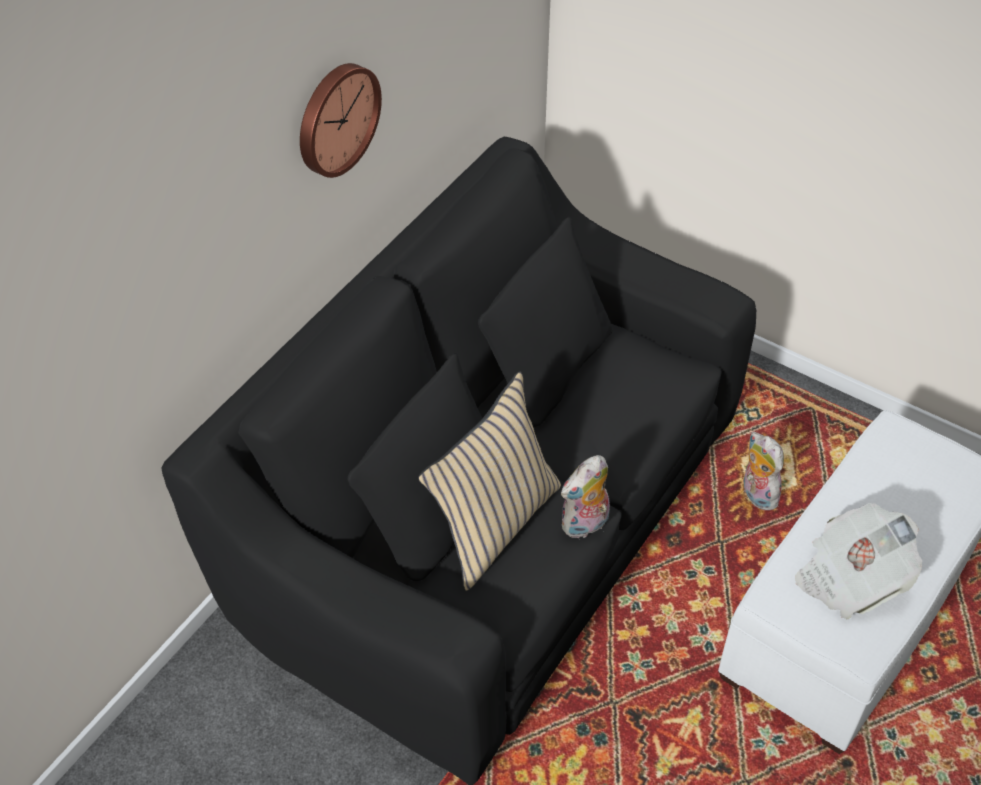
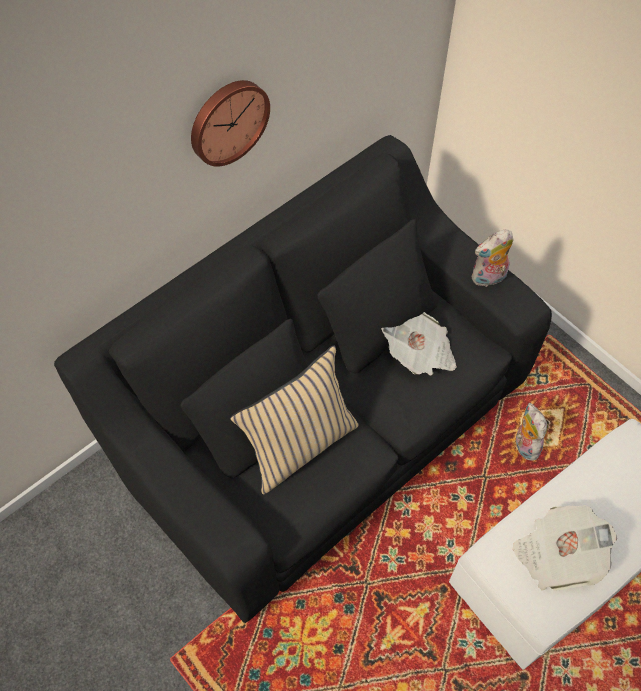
camera: 15 degrees right, 10 degrees up
plush toy [561,455,610,538] -> plush toy moved to [472,229,514,287]
none -> newspaper [381,312,457,375]

